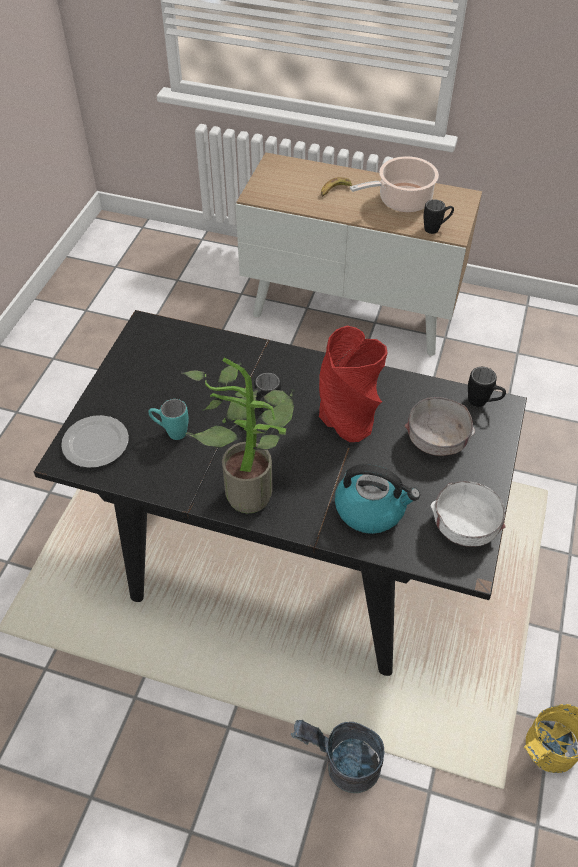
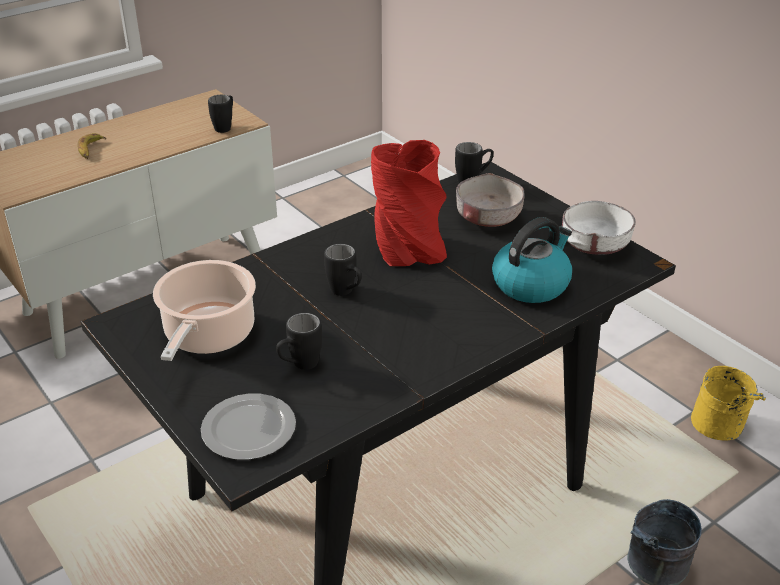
camera: 55 degrees left, 15 degrees down
turquoise mug [148,399,189,440] -> black mug [276,313,322,370]
potted plant [181,357,295,513] -> none
cooking pot [350,156,439,212] -> cooking pot moved to [153,260,256,361]

